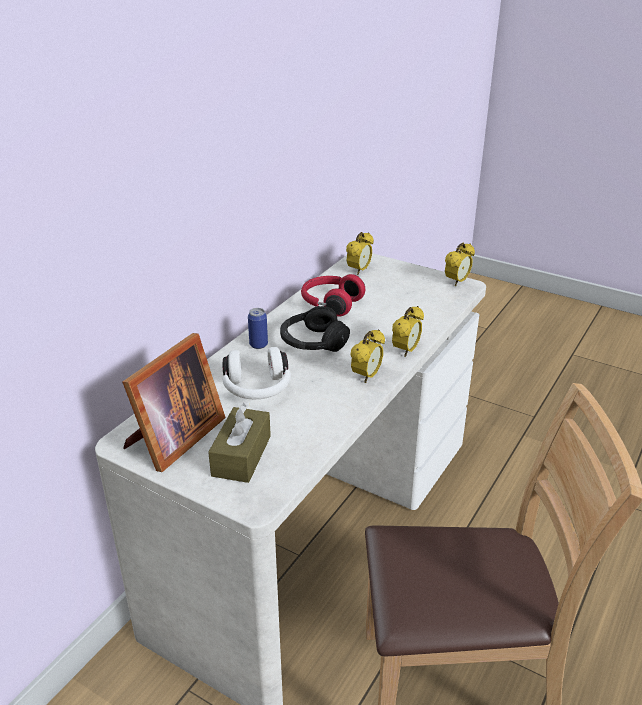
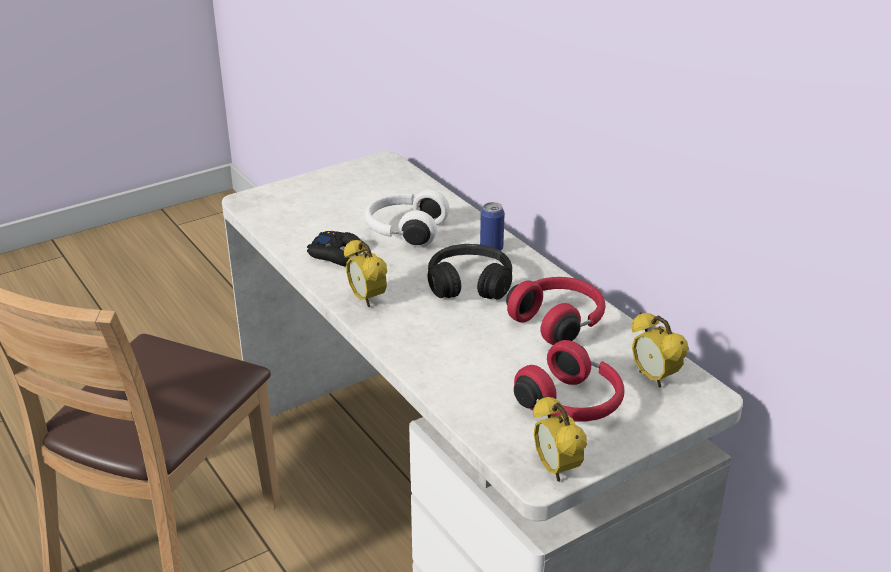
camera: 115 degrees right, 0 degrees up
picture frame [122,333,226,472] -> none
brown tissue box [208,402,271,483] -> none
alarm clock [392,306,424,357] -> none
none -> black game controller [307,231,361,267]
none -> red headphones [514,340,624,422]

